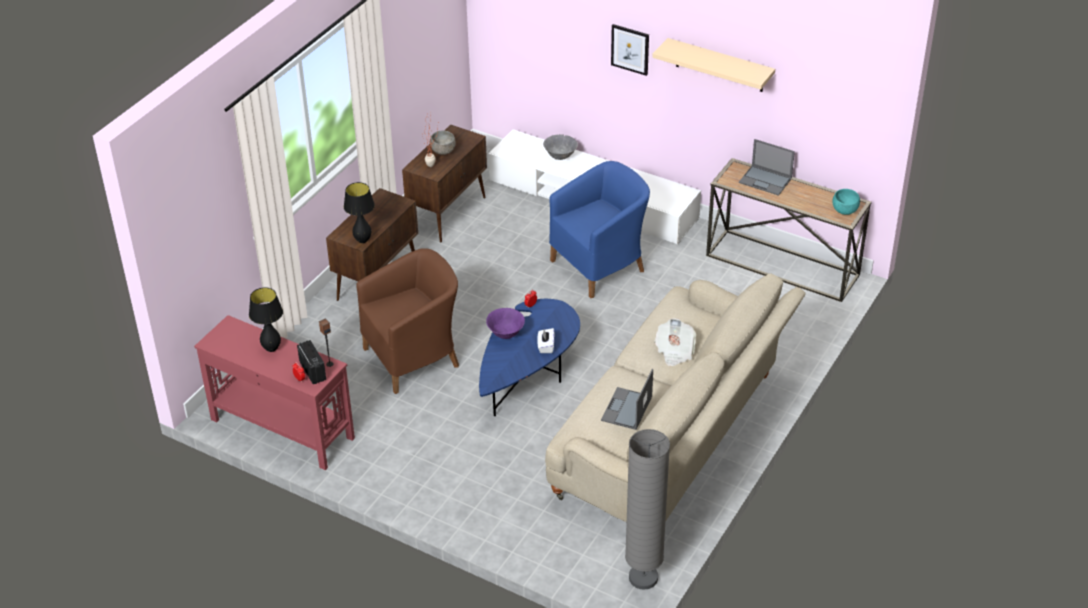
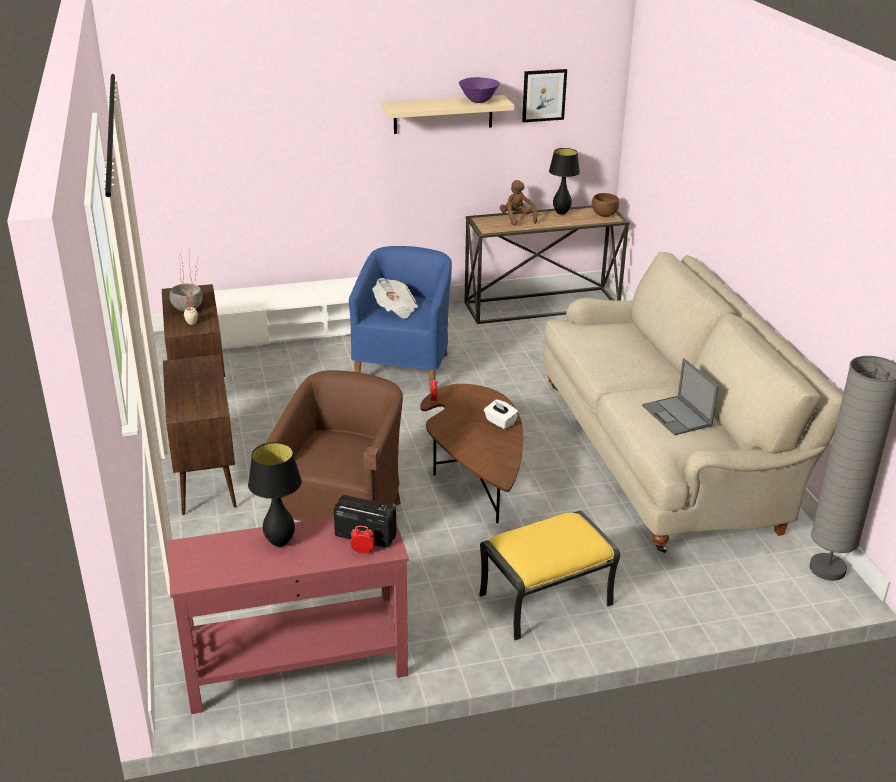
camera: 45 degrees left, 10 degrees down
black table lamp [344,182,375,243] -> black table lamp moved to [549,148,580,215]
blue coffee table [479,299,580,416] -> brown coffee table [420,384,523,523]
purple bowl [486,308,525,339] -> purple bowl moved to [459,77,500,103]
grey bowl [543,134,578,160] -> none
picture [611,24,649,76] -> picture moved to [522,69,567,122]
newspaper [654,318,696,366] -> newspaper moved to [372,278,418,319]
laptop [739,139,795,196] -> brown plush toy [500,180,537,226]
turquoise bowl [832,189,860,215] -> brown bowl [592,193,619,217]
none -> yellow ottoman [479,511,620,641]

